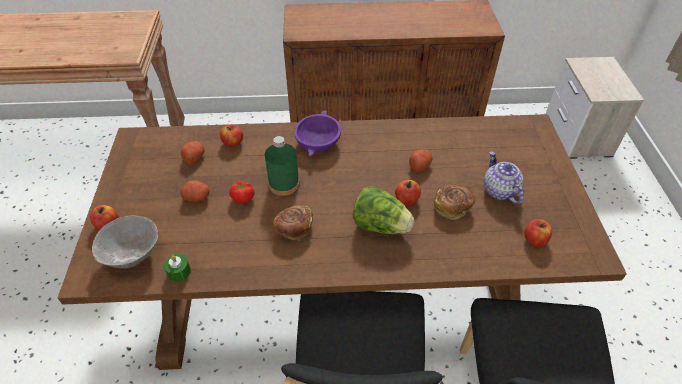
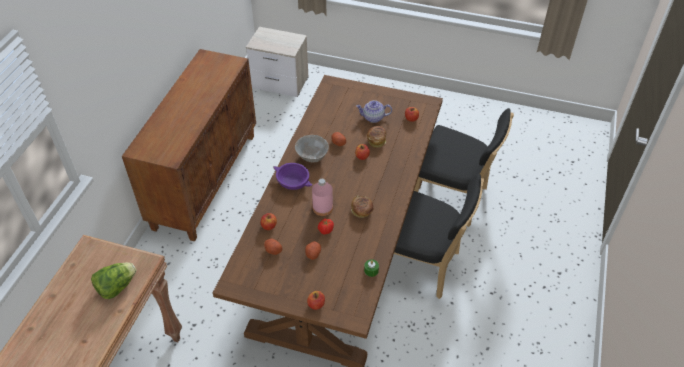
camera: 70 degrees left, 0 degrees up
grey bowl [92,215,158,268] -> grey bowl moved to [295,135,329,162]
green bottle [265,136,300,196] -> pink bottle [312,179,333,216]
lettuce [353,186,415,234] -> lettuce moved to [91,262,136,299]

